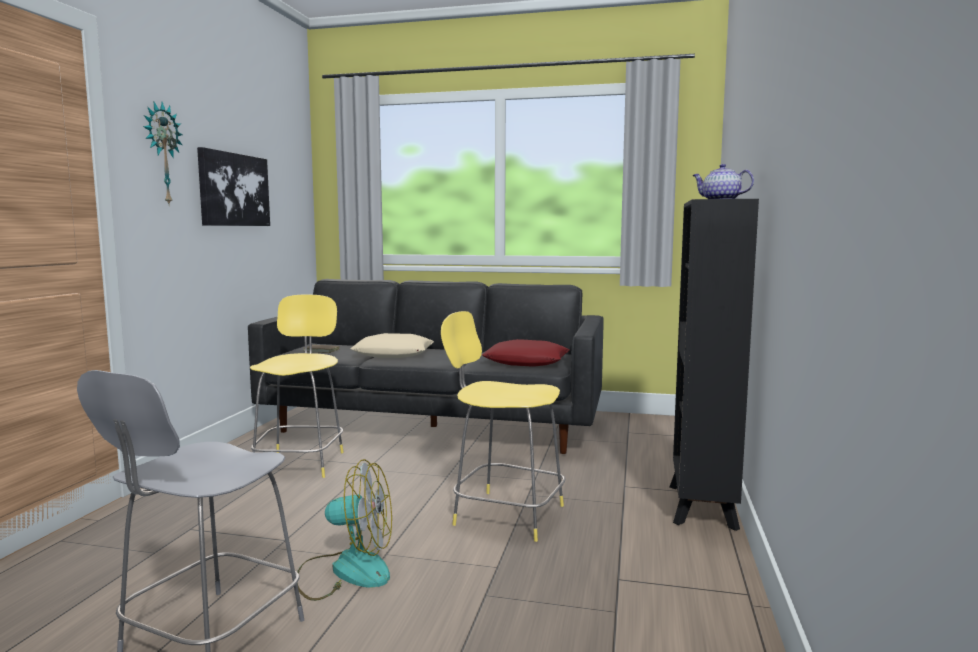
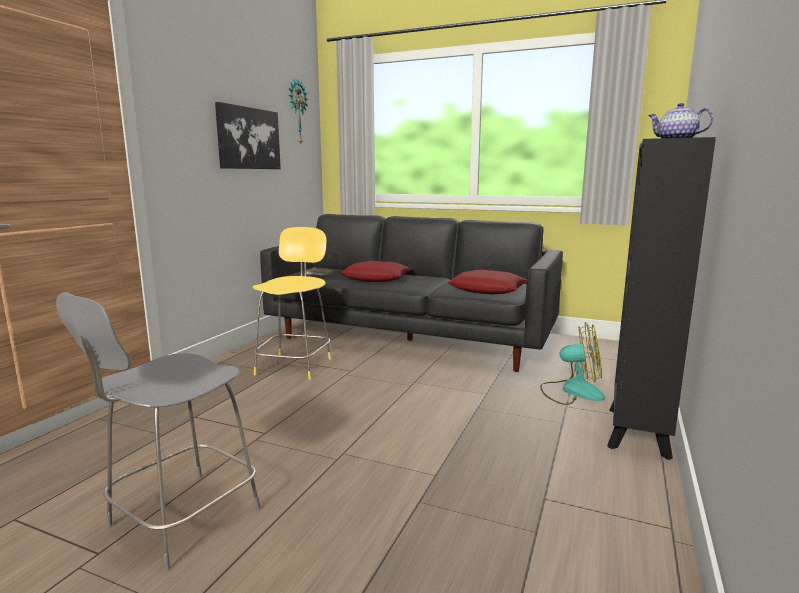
camera: 10 degrees right, 5 degrees up
wall clock [143,102,183,204] -> wall clock moved to [289,80,308,144]
fan [297,459,392,601] -> fan moved to [540,322,605,405]
beige pillow [350,333,434,358] -> red pillow [340,261,411,282]
yellow stool [441,311,565,542] -> none

